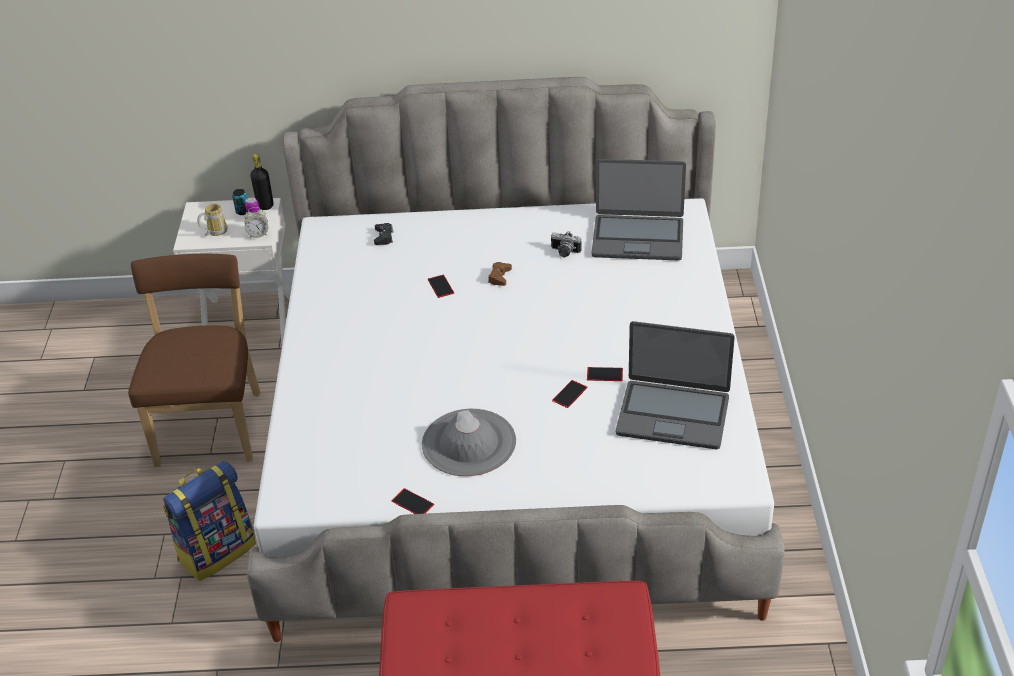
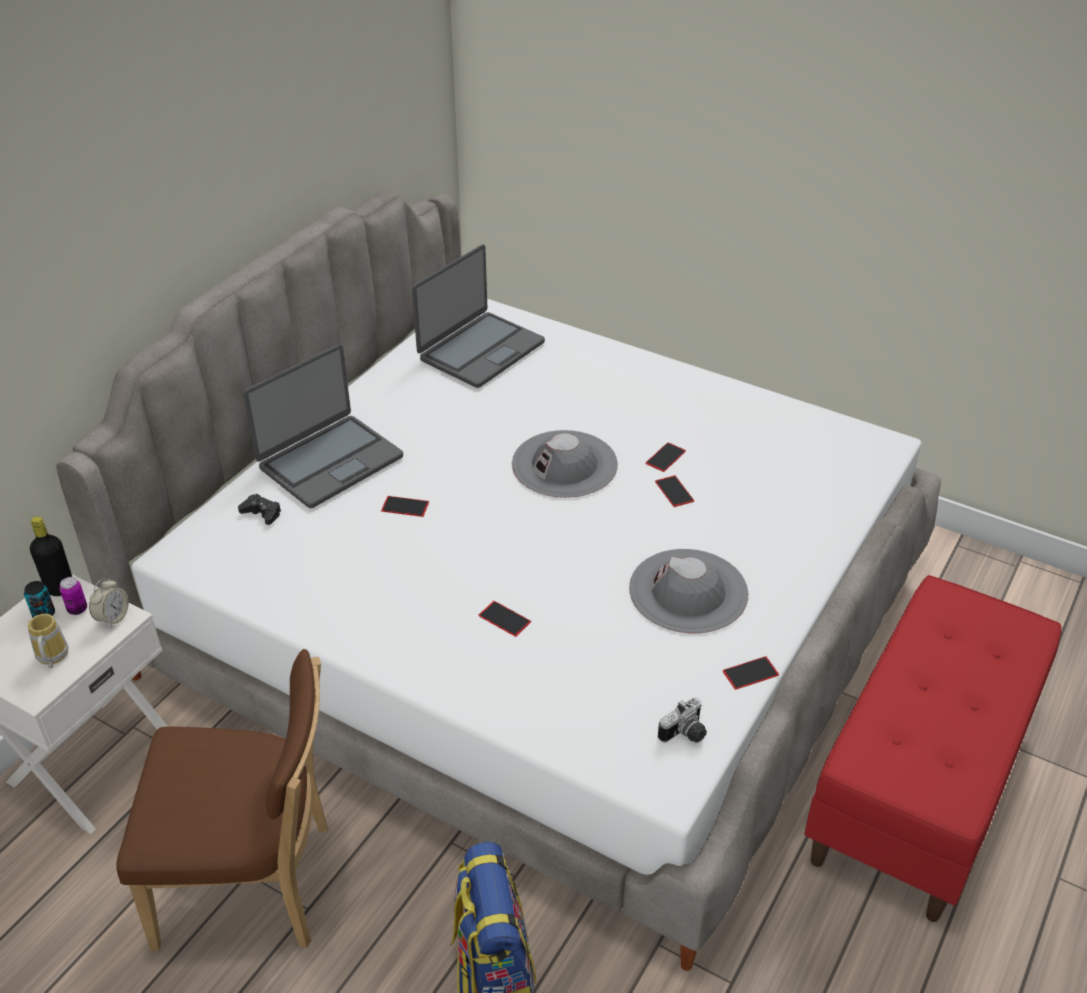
camera: 60 degrees left, 0 degrees up
brown chair [128,254,261,467] -> brown chair turned 150 degrees clockwise [116,649,328,951]
brown game controller [488,262,512,286] -> none
camera [551,231,581,257] -> camera moved to [658,697,707,743]
laptop [616,321,735,449] -> laptop moved to [243,344,403,508]
none -> phone [479,601,531,637]
none -> grey hat [512,430,618,498]

